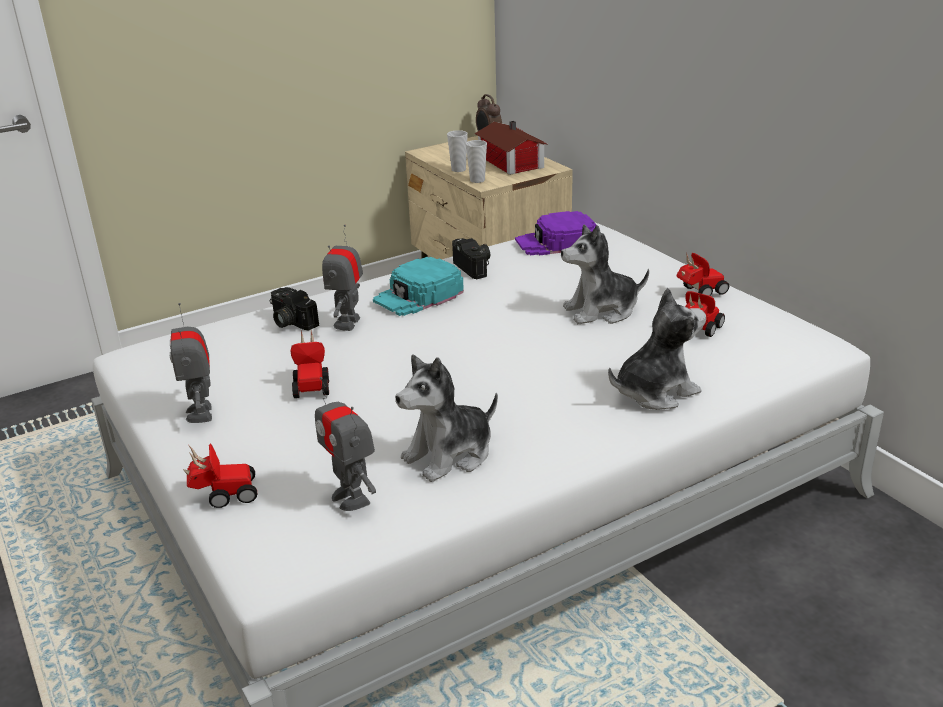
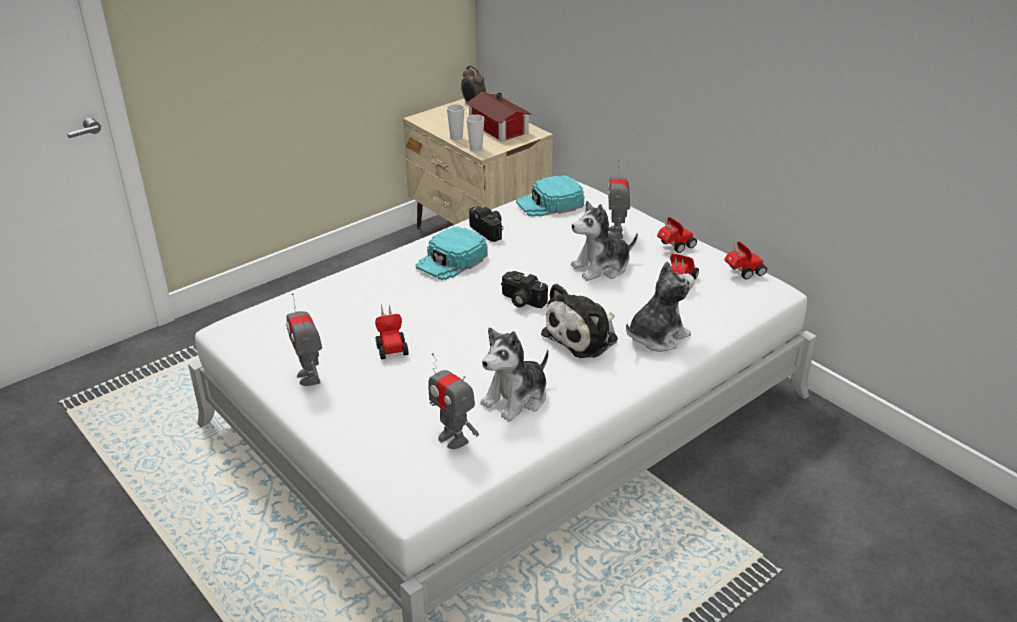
camera: 10 degrees left, 5 degrees up
toy car [183,444,257,508] -> toy car moved to [724,241,767,279]
camera [270,287,319,330] -> camera moved to [501,271,548,308]
toy robot [322,225,363,331] -> toy robot moved to [608,161,630,239]
purple cap [515,211,596,256] -> turquoise cap [516,175,584,217]
none -> plush toy [541,283,618,358]

